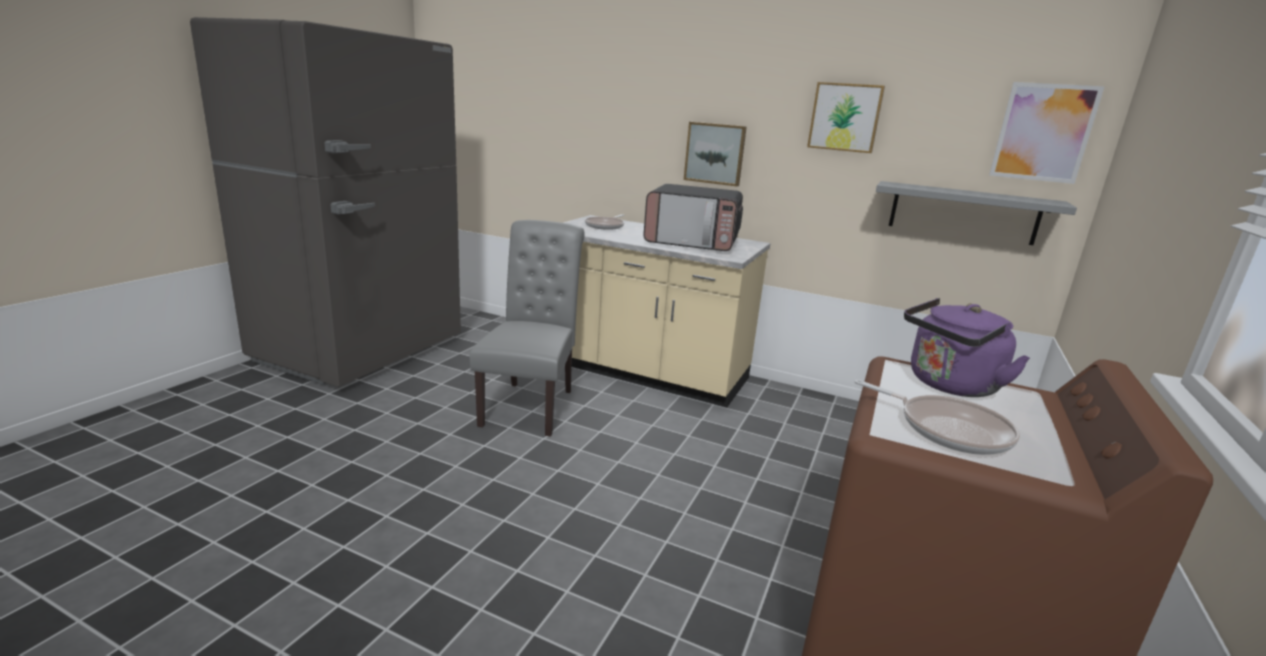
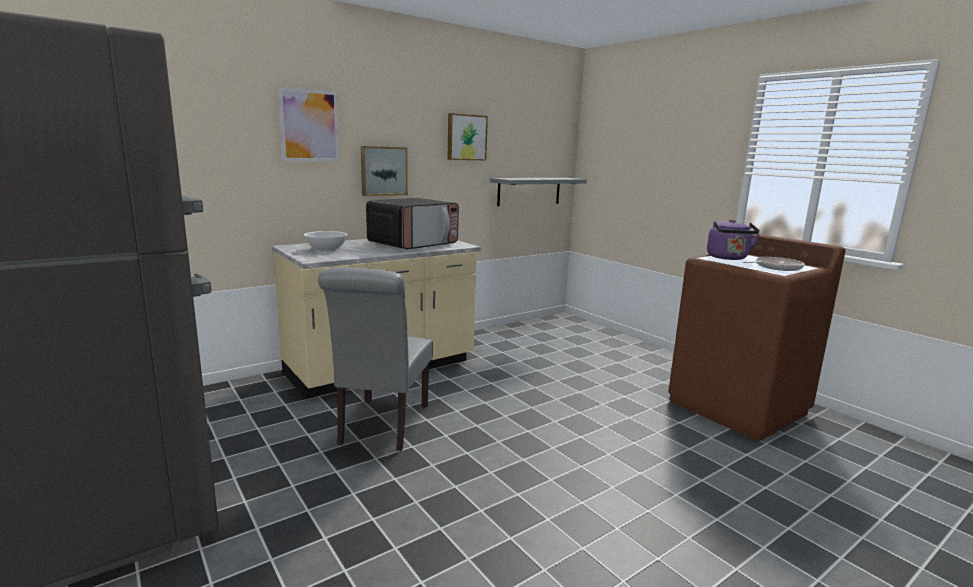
camera: 60 degrees left, 5 degrees down
grey chair [470,220,585,436] -> grey chair turned 120 degrees counterclockwise [318,267,433,451]
frying pan [585,214,625,230] -> white bowl [304,231,348,251]
picture [989,82,1105,184] -> picture moved to [278,87,339,162]

